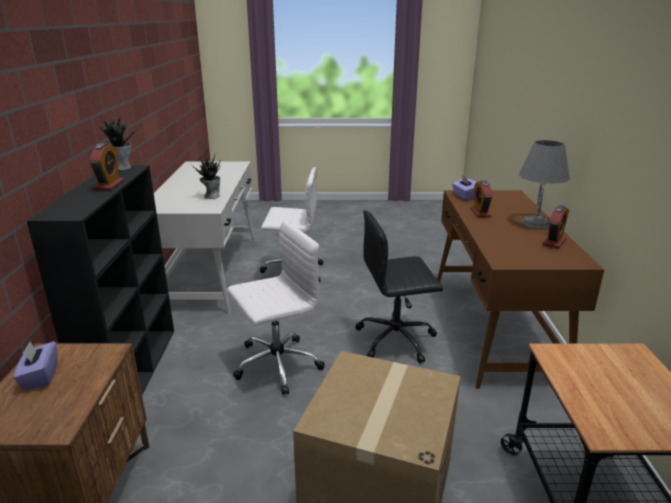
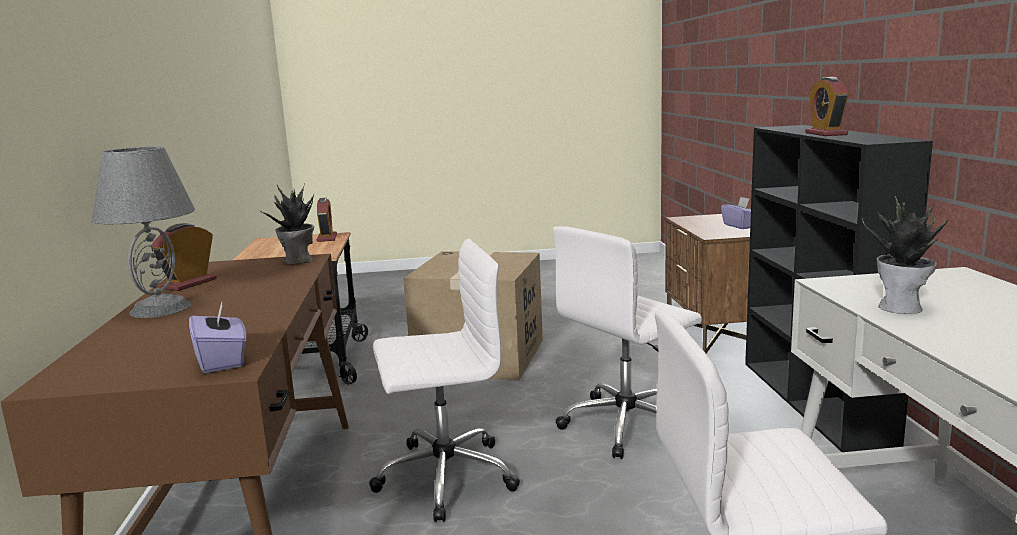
camera: 175 degrees right, 10 degrees down
potted plant [97,116,137,171] -> potted plant moved to [259,184,314,264]
black office chair [355,210,443,364] -> white office chair [369,239,520,522]
alarm clock [470,180,493,218] -> alarm clock moved to [317,198,337,242]

